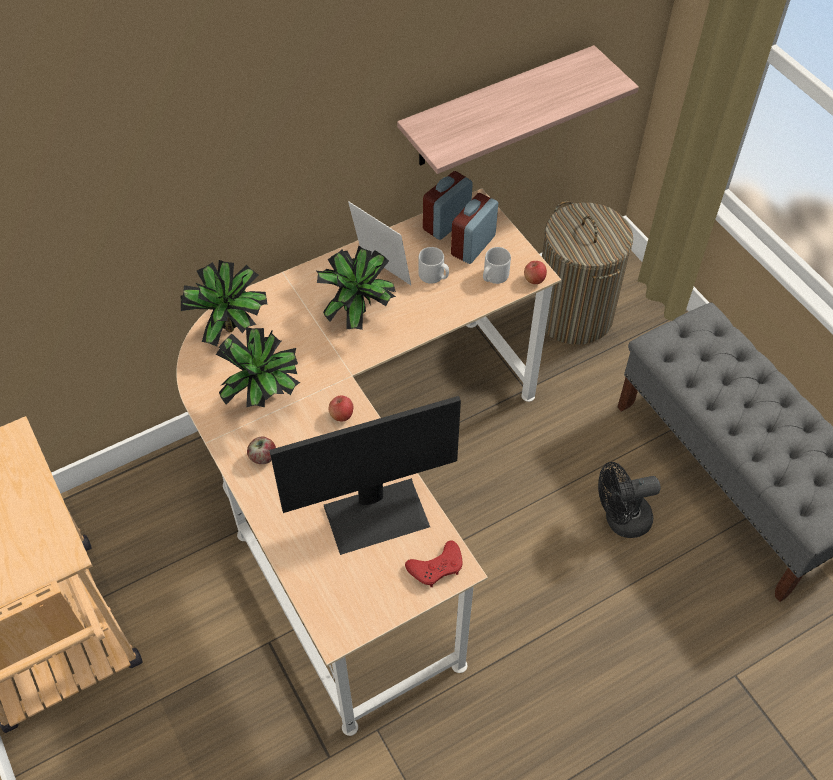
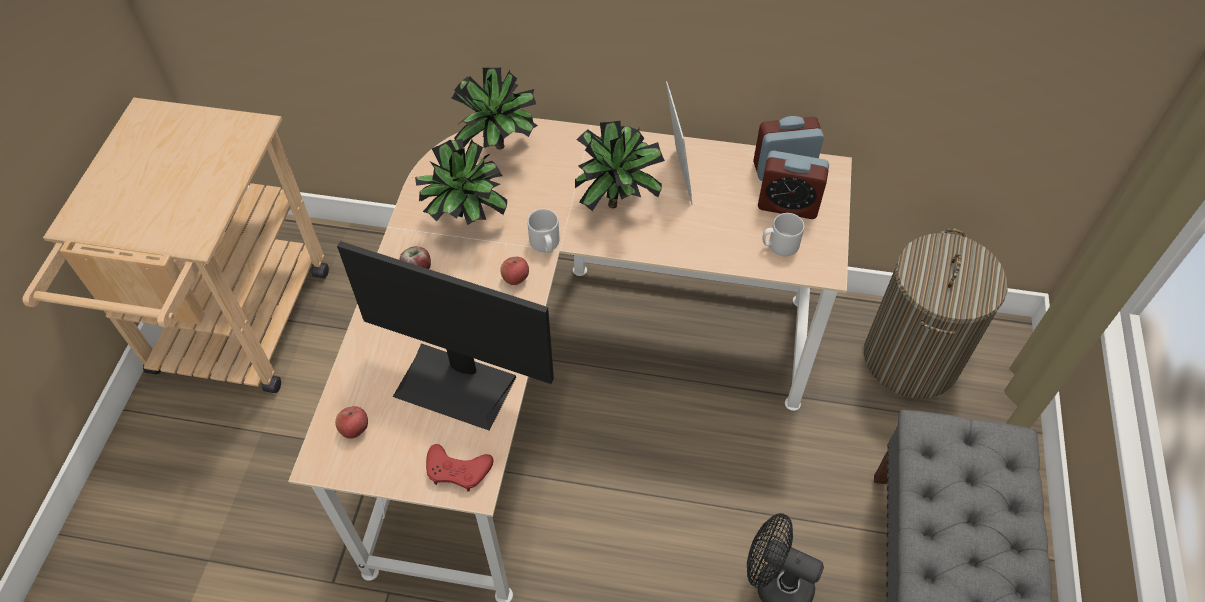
camera: 40 degrees right, 0 degrees up
shelf [397,45,639,174] -> none
grey mug [418,247,449,284] -> grey mug moved to [527,209,560,253]
alarm clock [451,193,498,264] -> alarm clock turned 150 degrees counterclockwise [758,151,829,219]
apple [524,261,547,284] -> apple moved to [335,406,368,439]

